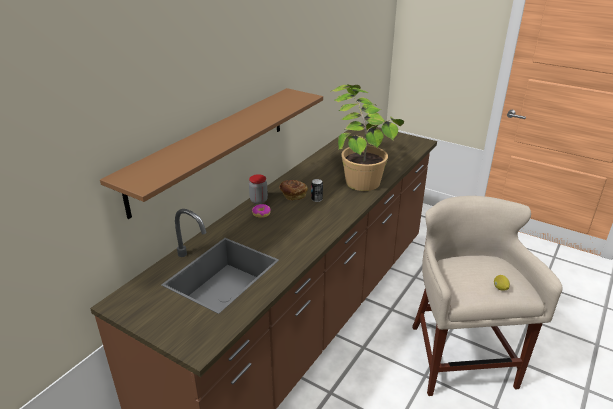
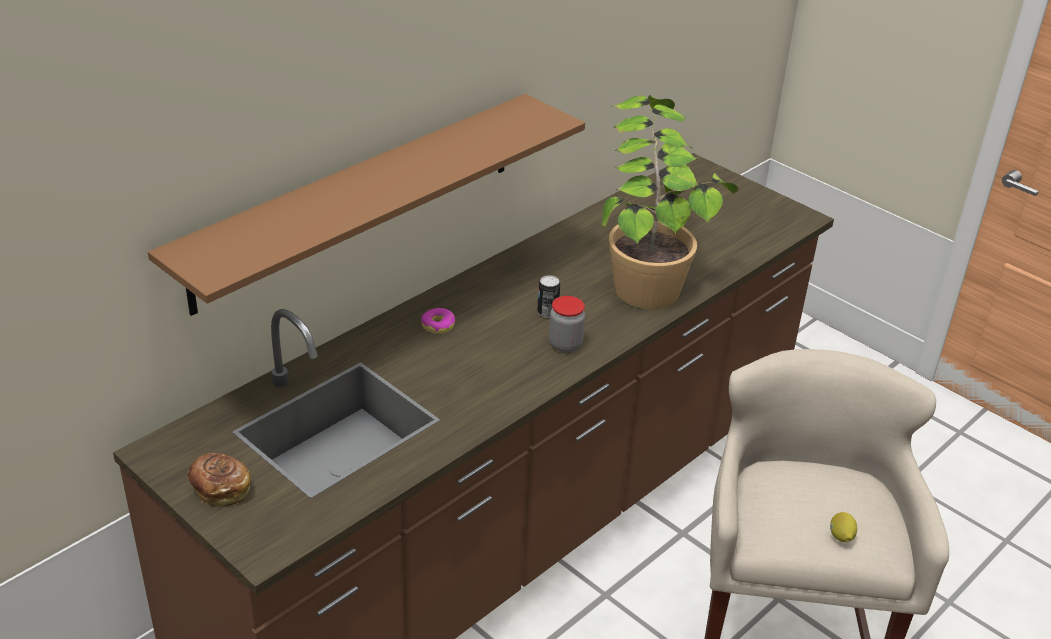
camera: 10 degrees right, 5 degrees up
jar [249,174,268,204] -> jar moved to [549,296,585,352]
bread [280,180,308,200] -> bread moved to [188,453,251,507]

